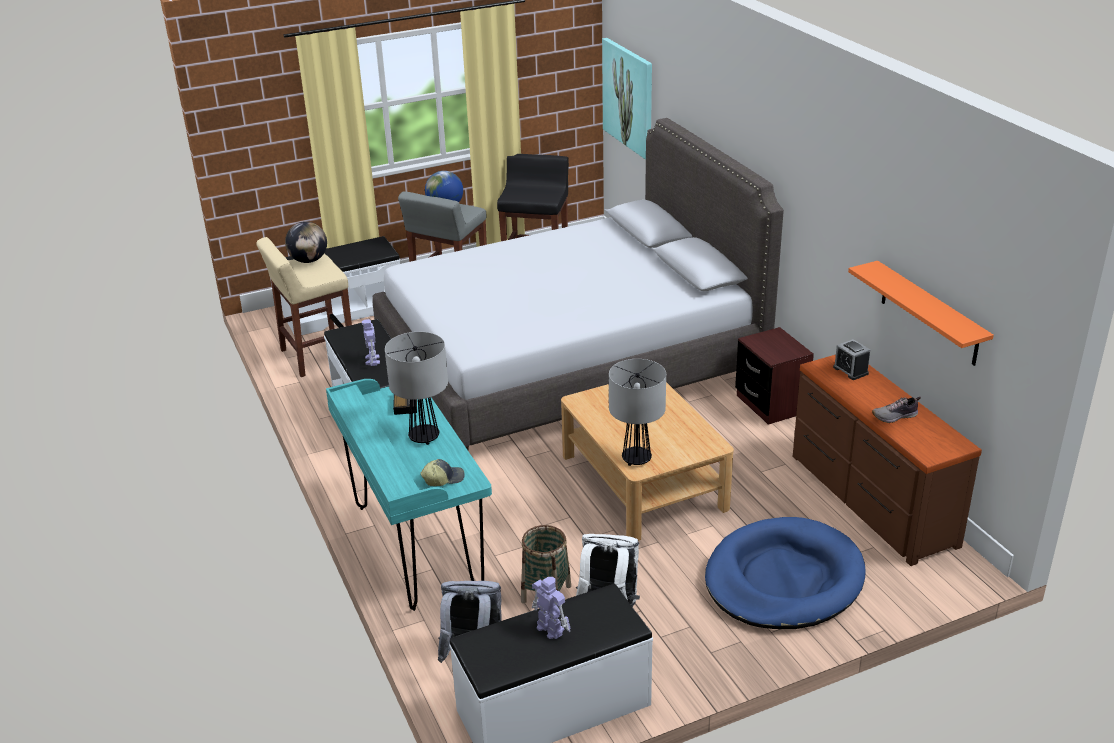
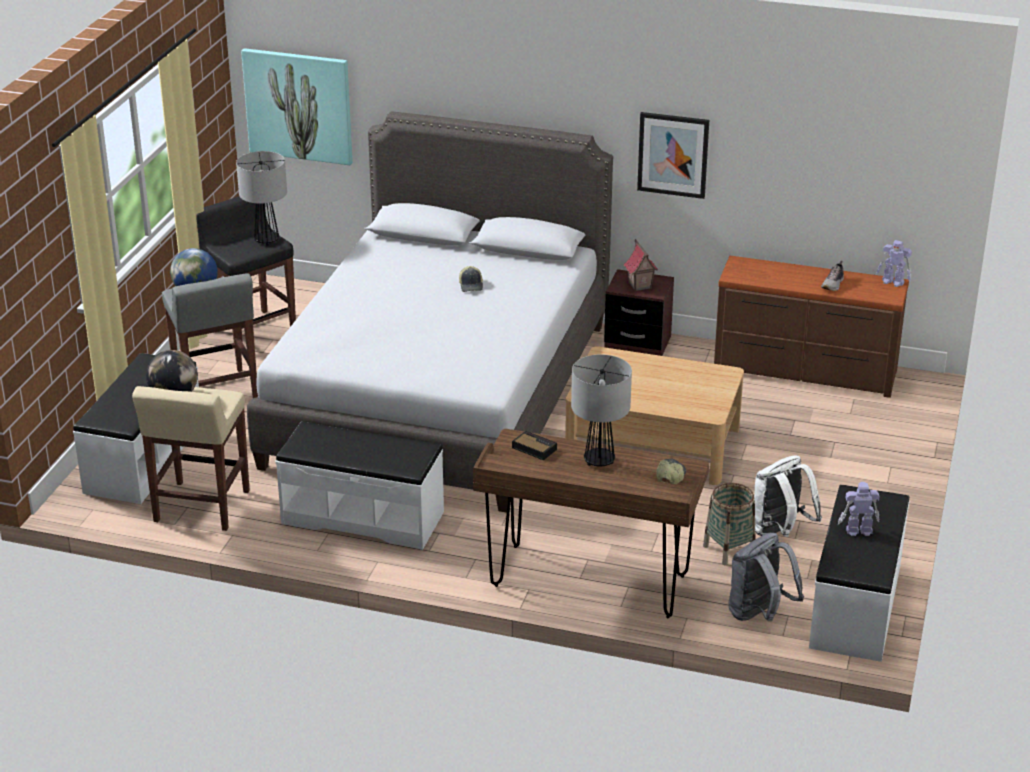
camera: 50 degrees left, 0 degrees up
turquoise desk [326,379,492,611] -> brown desk [473,429,709,618]
toy robot [362,319,380,366] -> toy robot moved to [876,240,912,287]
table lamp [609,359,666,466] -> table lamp moved to [236,151,287,246]
blue dog bed [705,517,866,629] -> none
alarm clock [833,339,870,380] -> none
orange shelf [848,261,994,366] -> none
none -> cap [459,266,483,292]
none -> toy house [624,239,658,291]
none -> picture [637,112,709,199]

